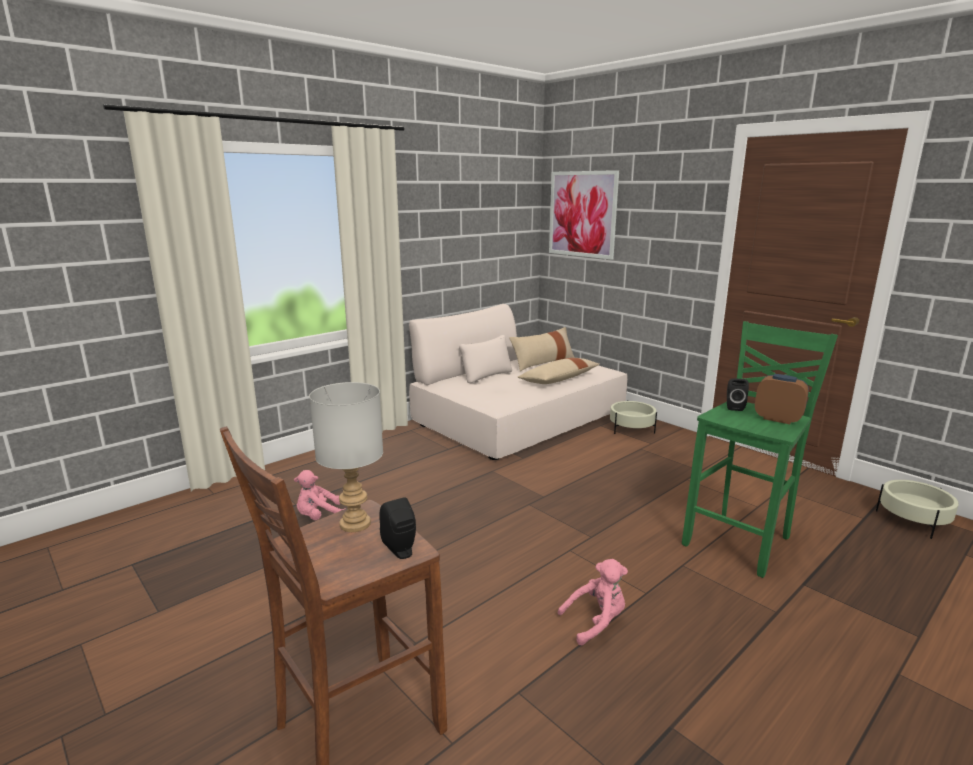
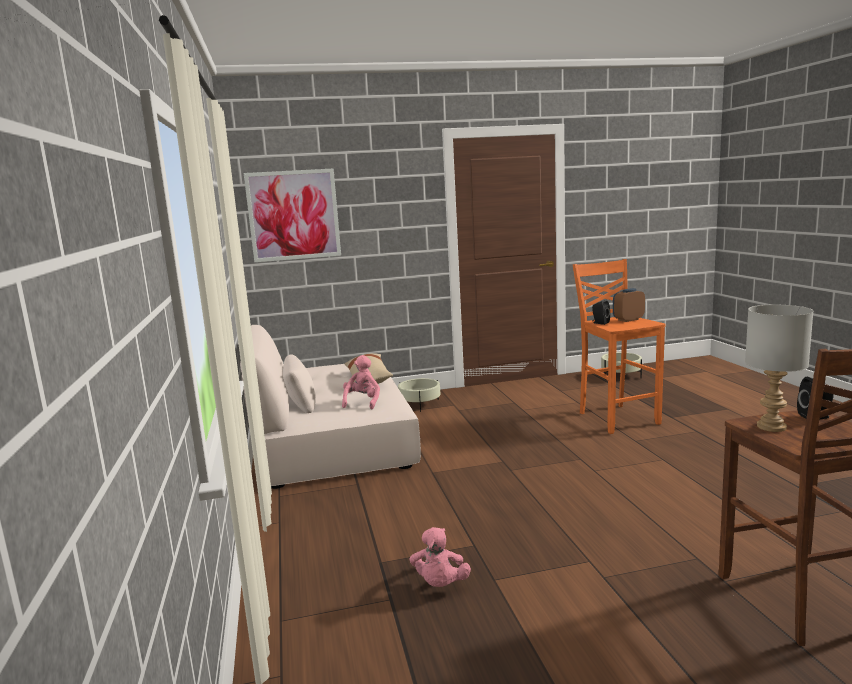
camera: 60 degrees left, 5 degrees down
beige pillow [509,327,575,371] -> none
pink plush toy [558,559,628,645] -> pink plush toy moved to [342,355,380,409]
green stool [682,321,838,578] -> orange stool [573,259,666,434]

